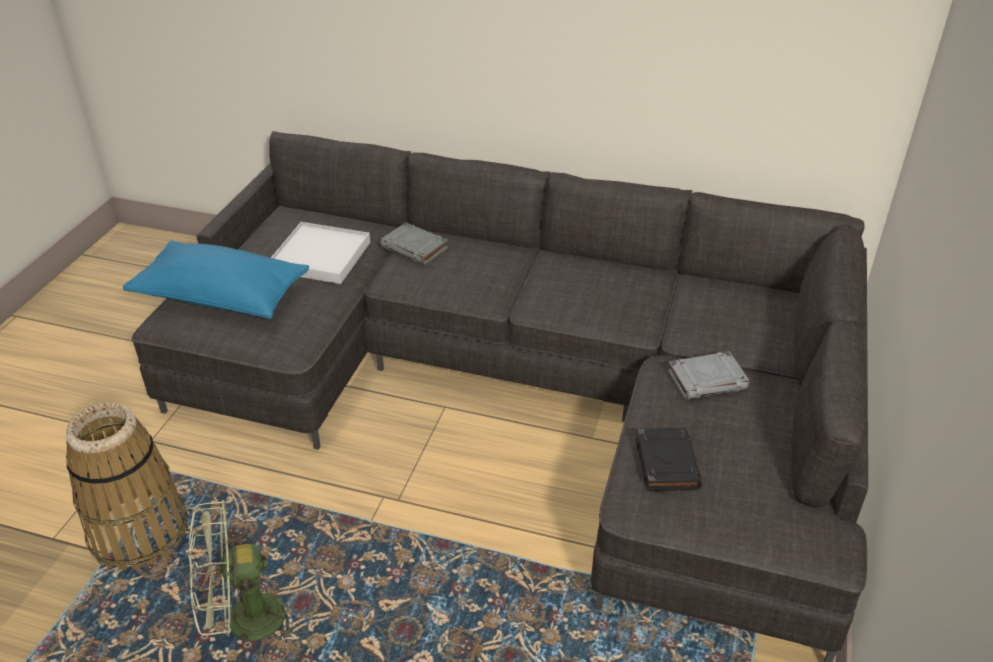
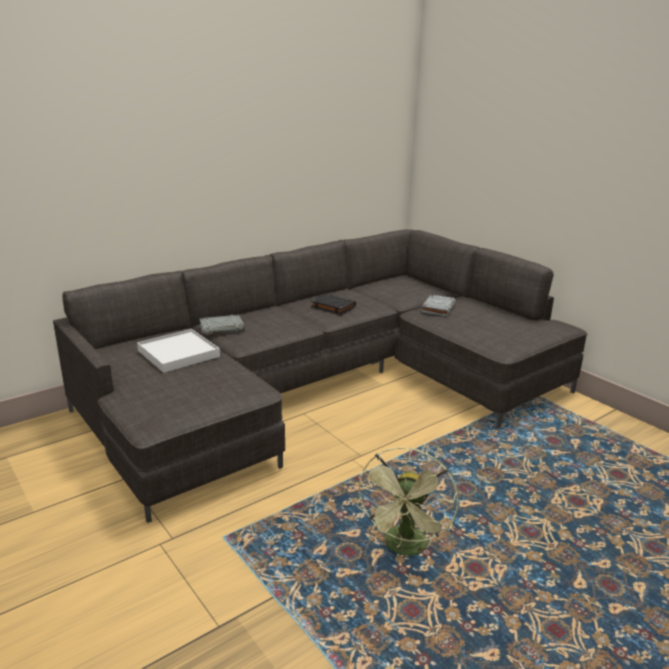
camera: 55 degrees left, 15 degrees down
basket [66,402,188,570] -> none
blue pillow [123,241,309,319] -> none
black book [636,427,702,491] -> black book moved to [311,294,356,315]

